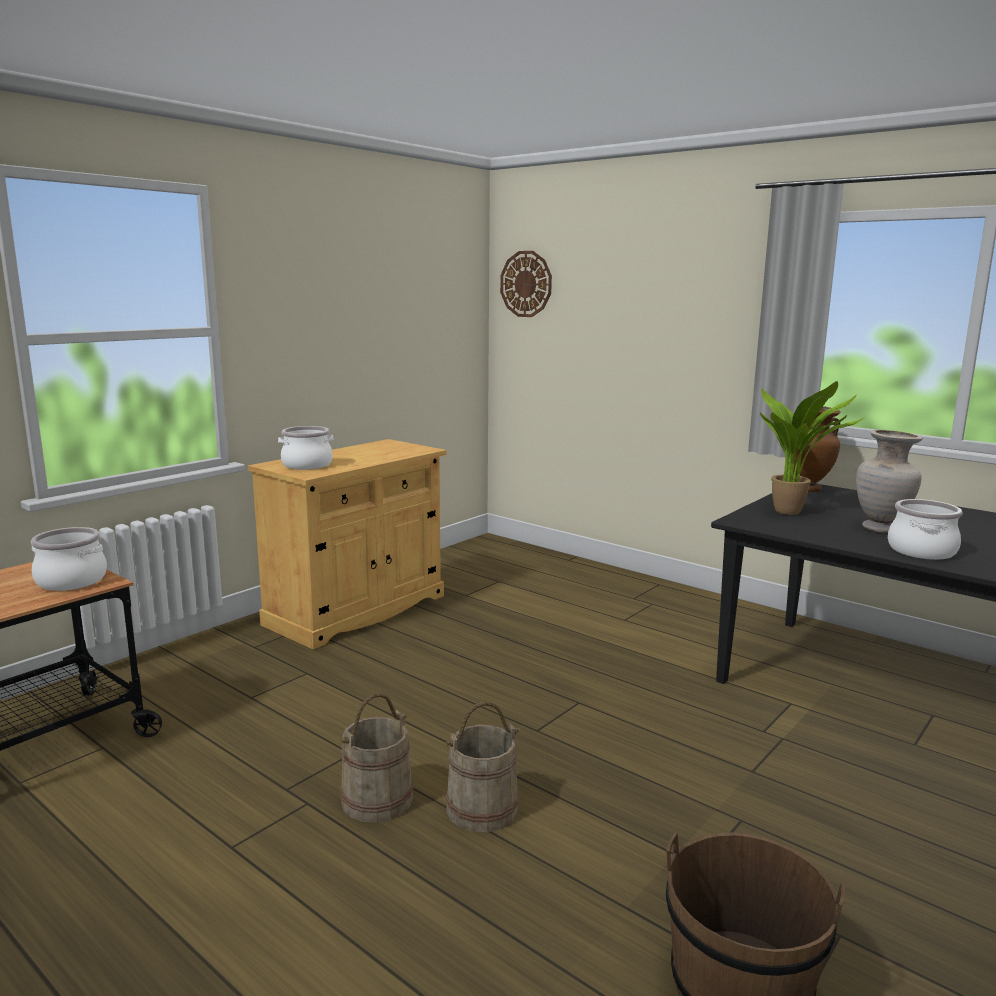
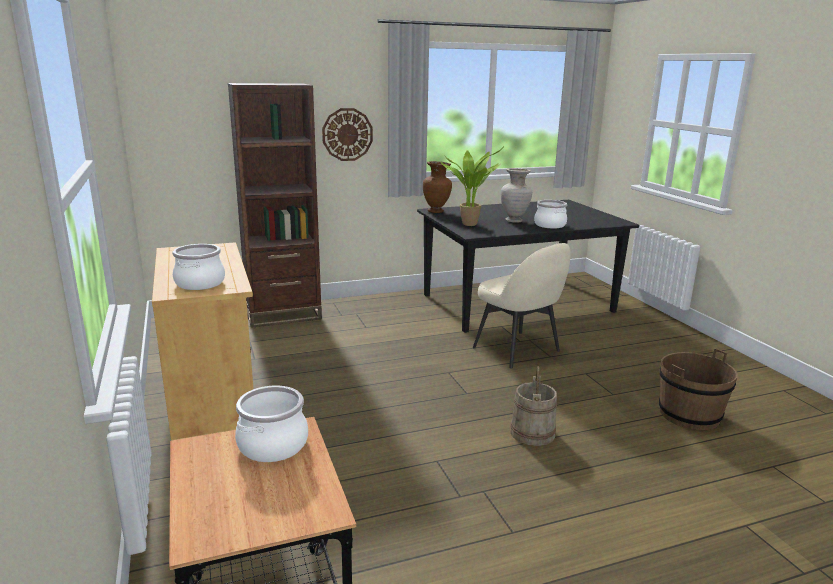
camera: 60 degrees left, 5 degrees up
beige bucket [340,693,413,823] -> none
wall clock [500,251,552,317] -> wall clock moved to [322,108,373,161]
none -> brown bookcase [228,83,322,328]
none -> beige chair [473,243,571,368]

